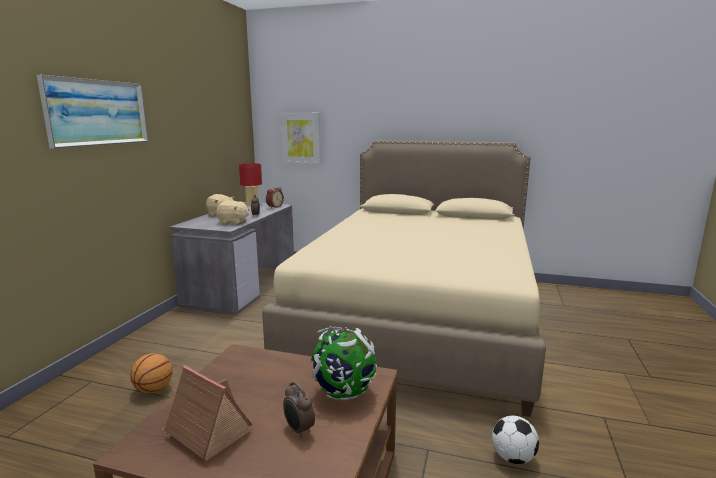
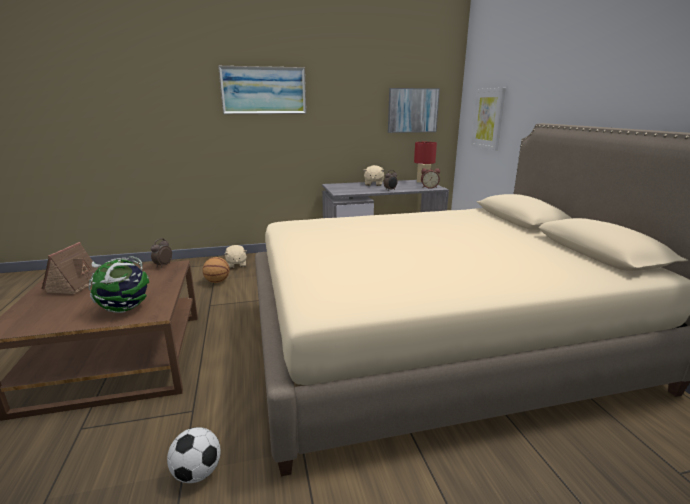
camera: 60 degrees right, 5 degrees up
beige plush toy [217,200,250,225] -> beige plush toy moved to [224,245,247,269]
alarm clock [283,382,315,438] -> alarm clock moved to [151,238,172,268]
none -> picture [388,88,440,133]

